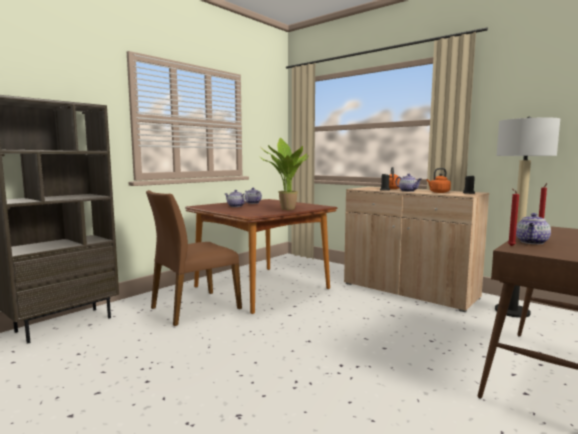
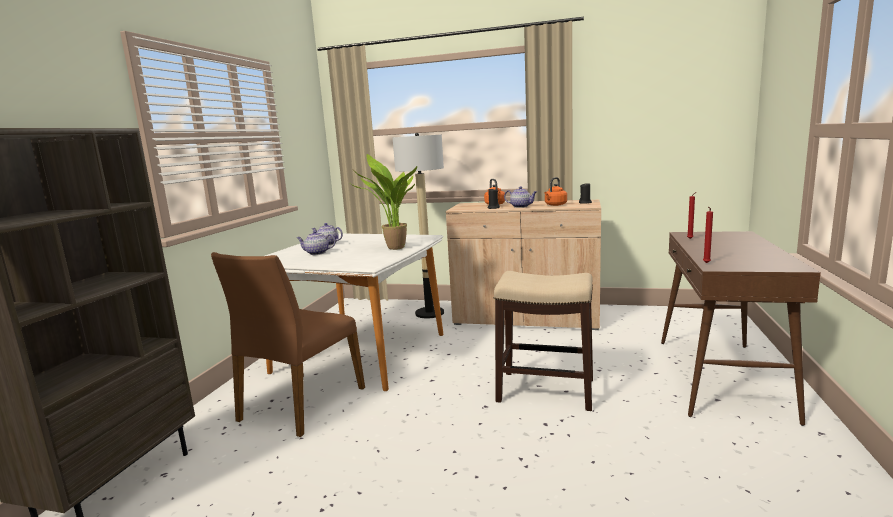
camera: 25 degrees left, 5 degrees up
brown dining table [185,199,337,314] -> white dining table [265,233,444,391]
floor lamp [495,117,560,318] -> floor lamp moved to [393,133,444,318]
teapot [516,213,551,244] -> none
none -> stool [494,271,593,411]

